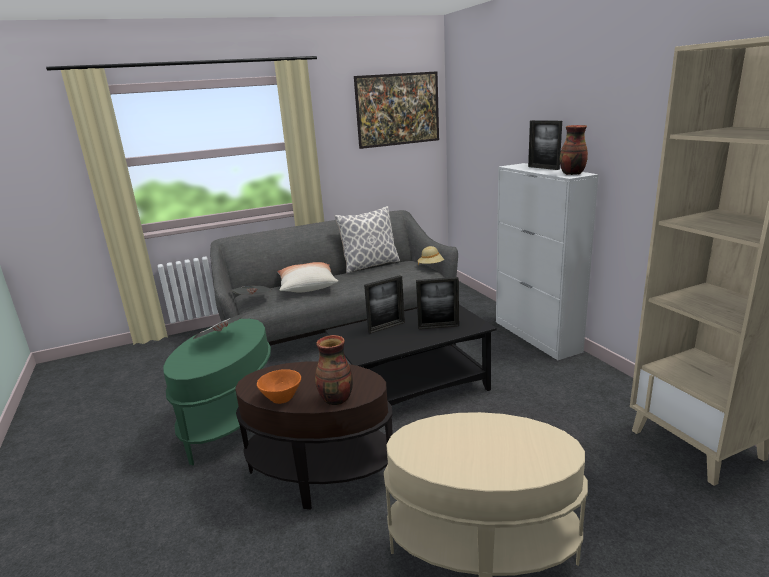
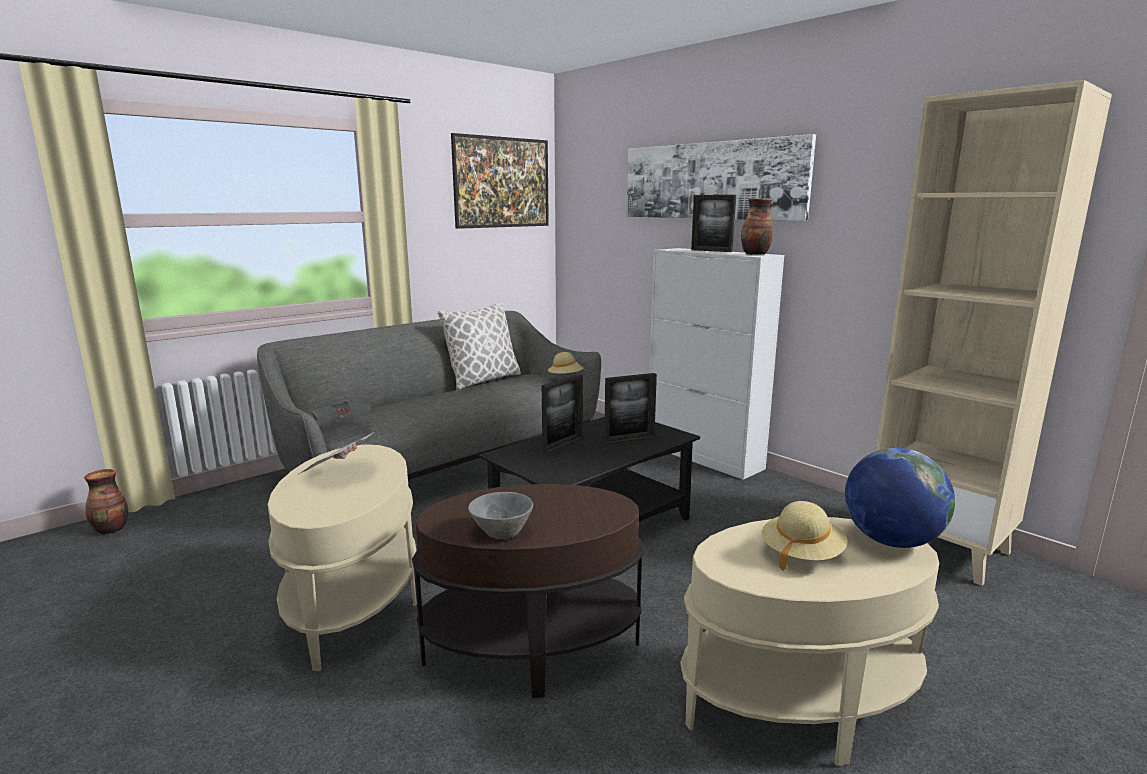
camera: 20 degrees left, 5 degrees down
green side table [163,319,271,466] -> beige side table [268,444,417,671]
orange bowl [257,369,301,404] -> grey bowl [468,492,533,540]
pillow [277,262,338,292] -> none
vase [315,335,353,405] -> vase moved to [84,469,128,534]
none -> picture [627,134,816,221]
none -> beige hat [762,501,848,571]
none -> globe [845,448,955,548]

